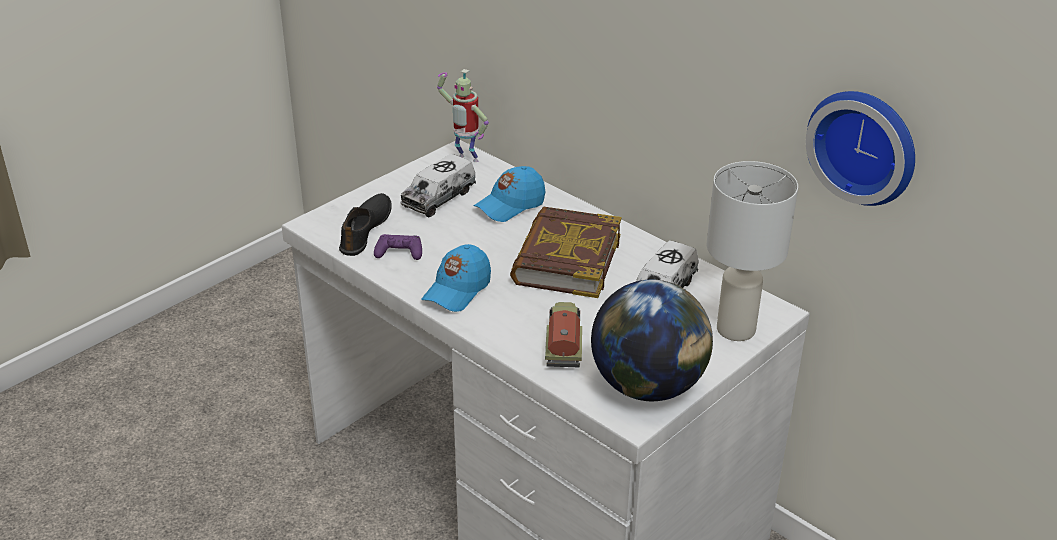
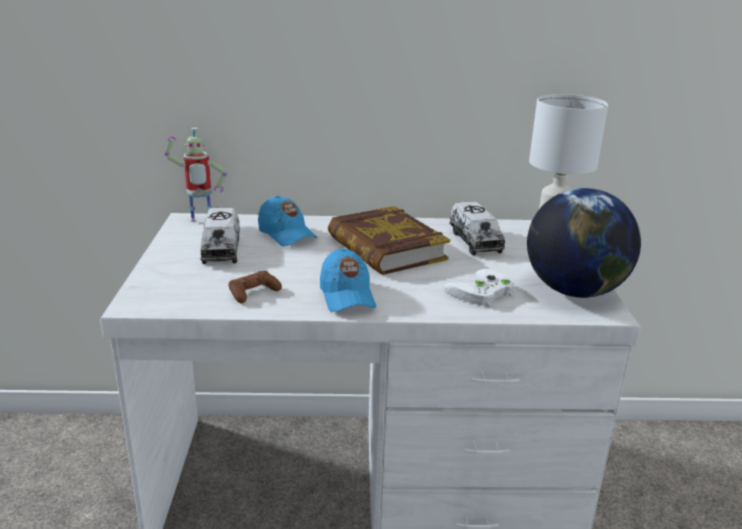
camera: 45 degrees left, 10 degrees down
black shoe [339,193,392,256] -> none
purple game controller [374,234,422,260] -> brown game controller [228,271,282,303]
blue cap [473,166,546,222] -> blue cap turned 45 degrees counterclockwise [258,196,318,246]
toy truck [545,302,582,368] -> white game controller [444,269,514,307]
wall clock [806,91,915,206] -> none

